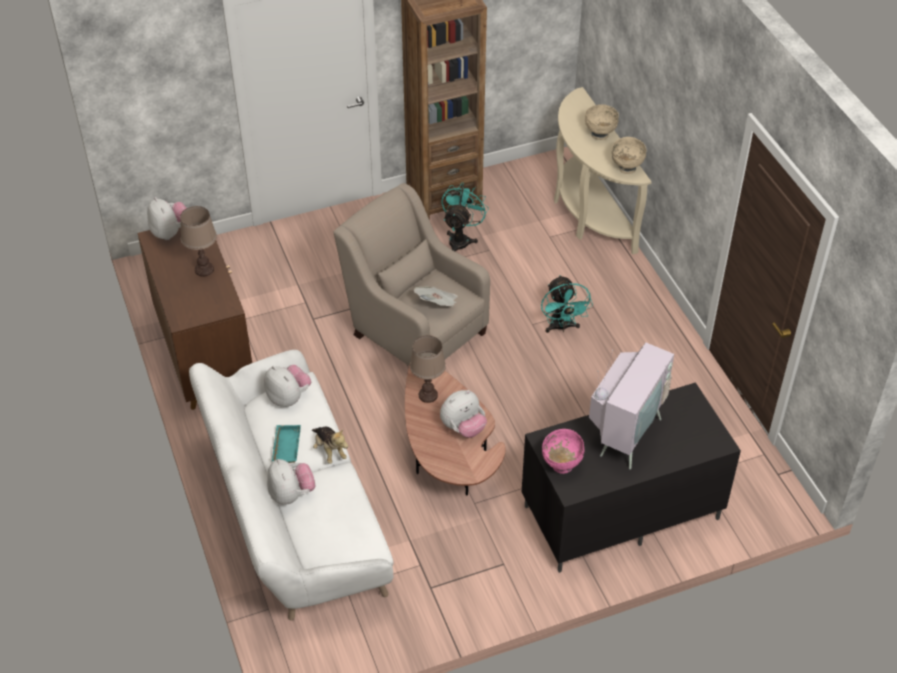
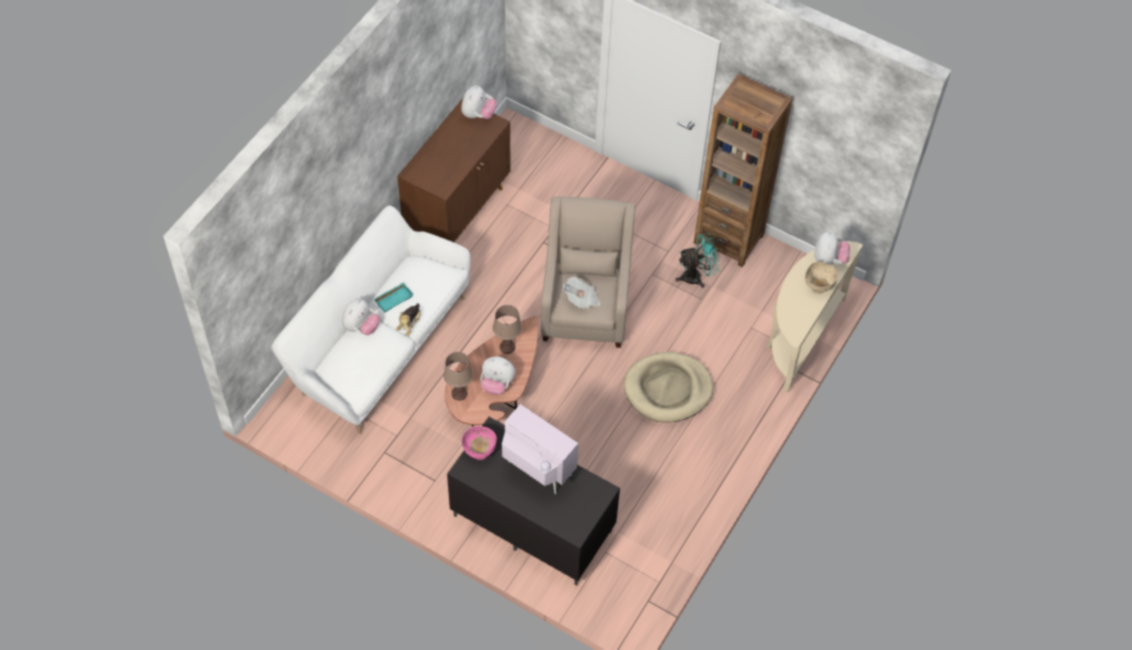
camera: 50 degrees right, 10 degrees up
brown table lamp [180,206,217,277] -> brown table lamp moved to [443,352,473,401]
plush toy [264,365,311,407] -> plush toy moved to [814,232,850,265]
turquoise fan [541,275,593,333] -> beige dog bed [624,352,713,422]
television [589,343,674,470] -> television turned 135 degrees counterclockwise [502,404,578,494]
beige bowl [612,137,646,174] -> none

